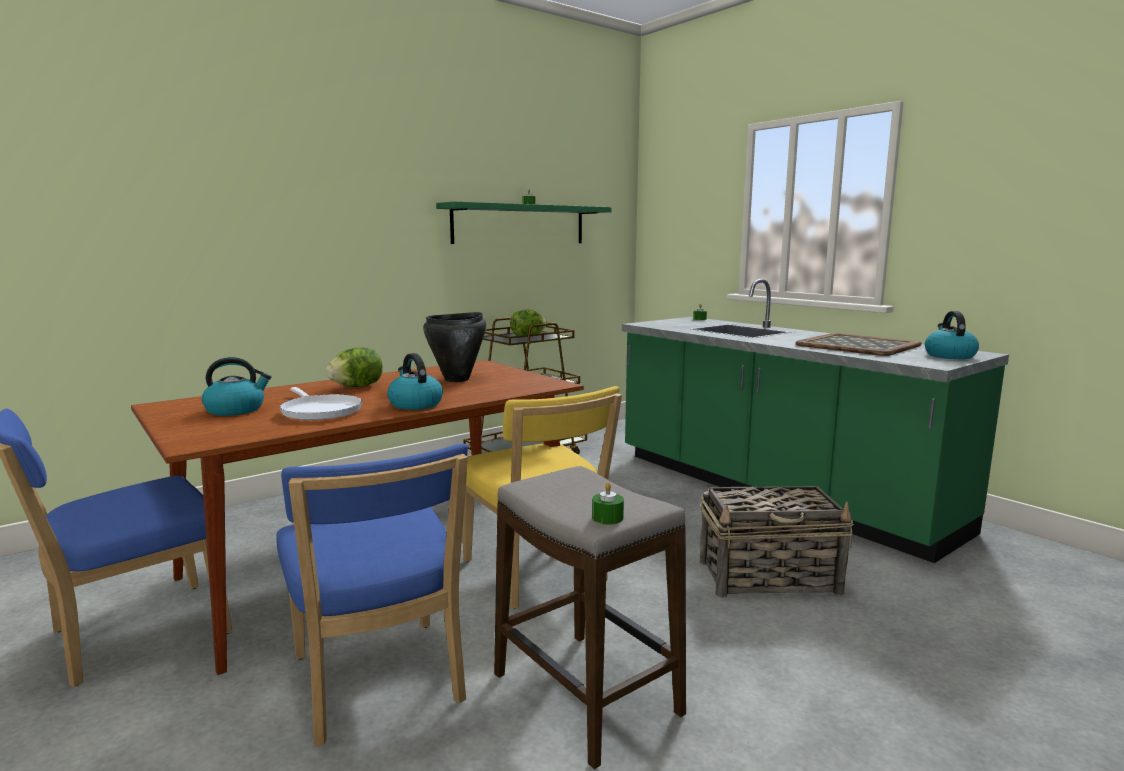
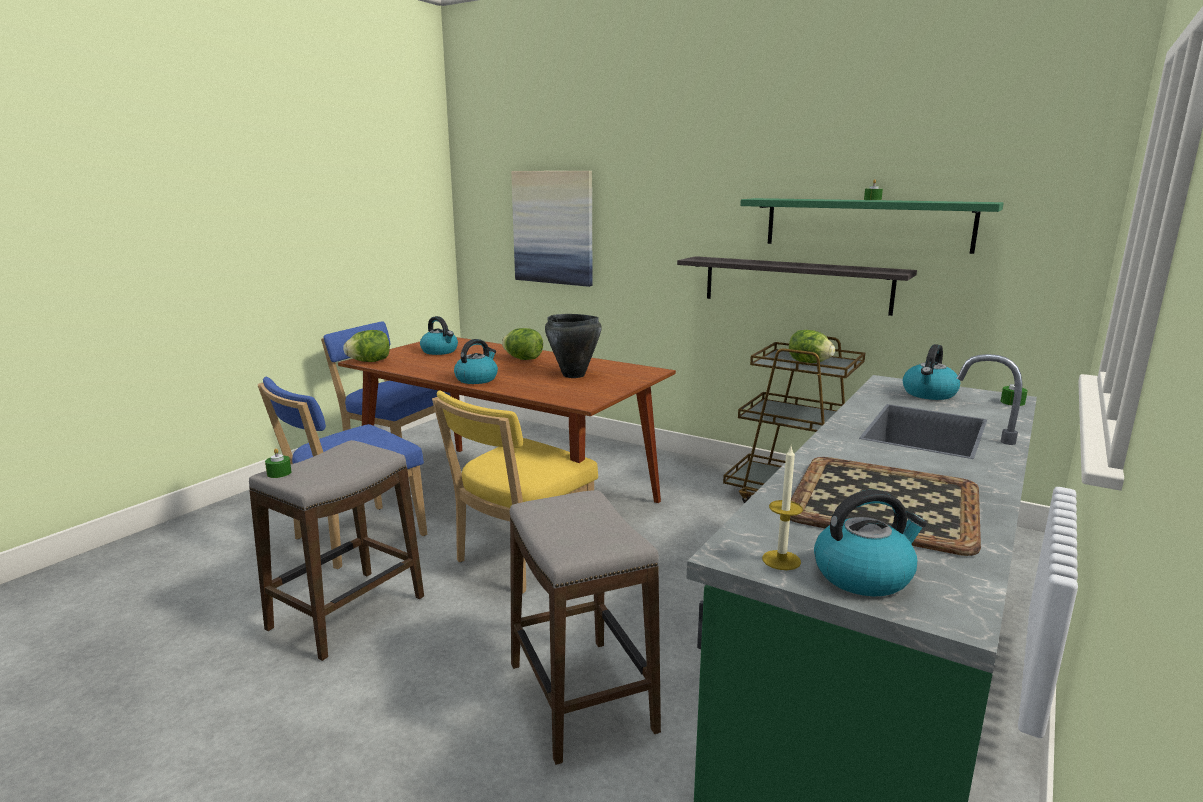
camera: 70 degrees right, 5 degrees up
white frying pan [280,387,362,420] -> none
basket [700,486,854,598] -> stool [509,491,661,765]
none -> lettuce [343,330,390,362]
none -> picture [511,171,592,287]
none -> shelf [677,256,917,316]
none -> candle [762,447,803,570]
none -> kettle [903,344,960,400]

